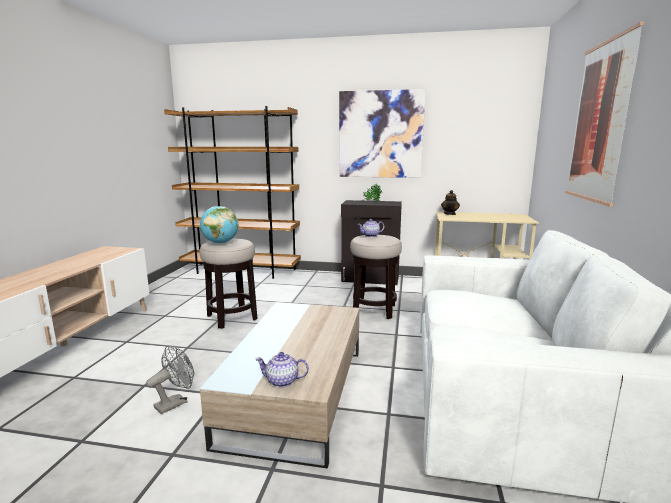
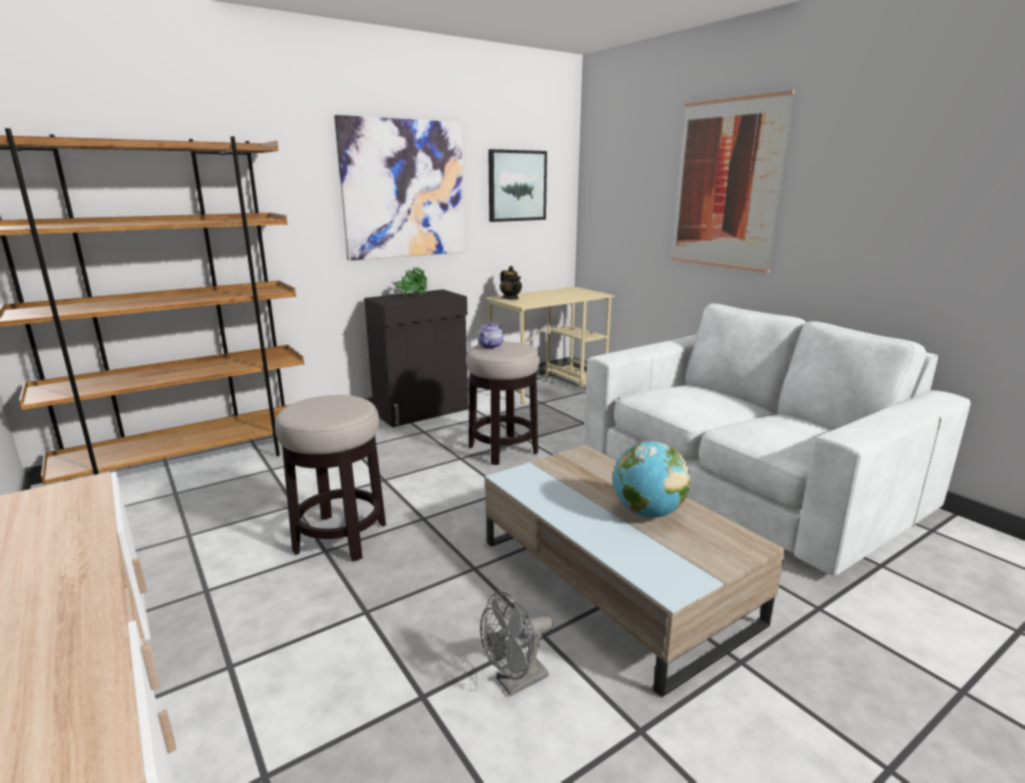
camera: 45 degrees left, 5 degrees up
grey fan [146,346,194,414] -> grey fan turned 120 degrees counterclockwise [480,591,553,696]
globe [200,206,238,244] -> globe moved to [613,441,690,517]
teapot [255,352,309,387] -> none
none -> picture [488,149,547,222]

